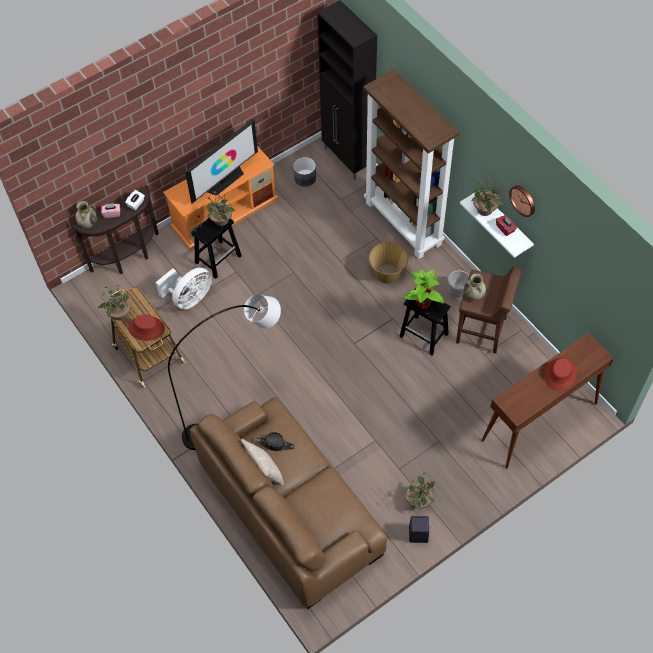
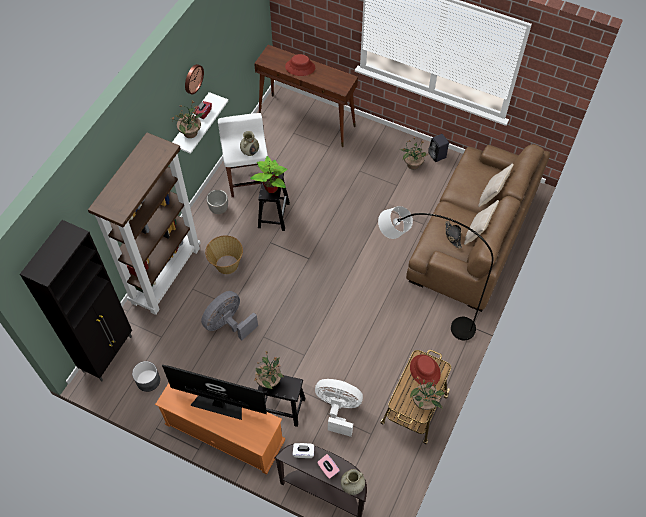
camera: 120 degrees left, 0 degrees up
brown stool [456,266,521,354] -> white stool [218,113,268,197]
none -> grey fan [201,291,258,340]
none -> beige pillow [478,163,514,207]

